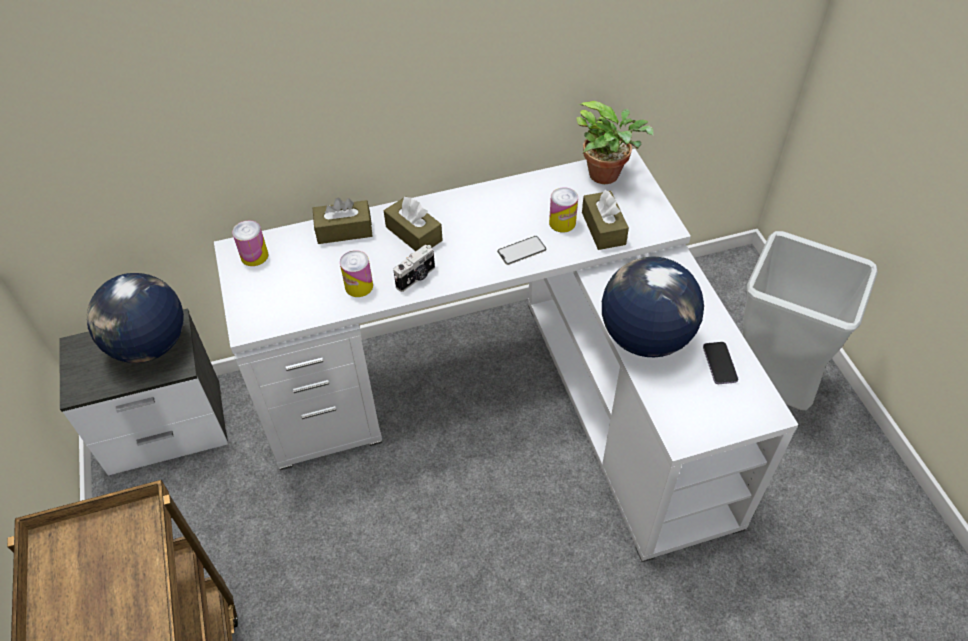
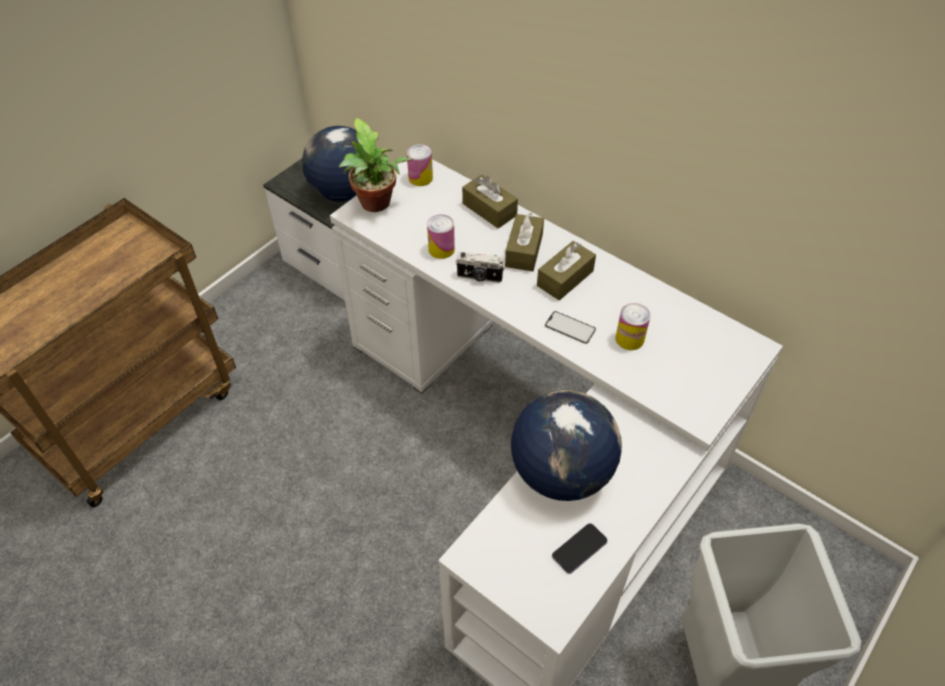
camera: 55 degrees right, 0 degrees up
potted plant [576,101,654,184] -> potted plant moved to [339,118,412,212]
brown tissue box [582,190,629,250] -> brown tissue box moved to [537,241,596,300]

